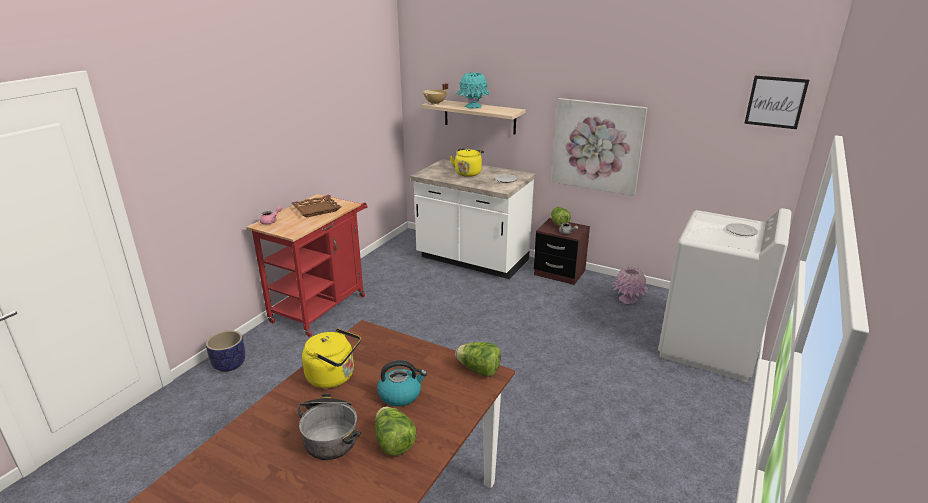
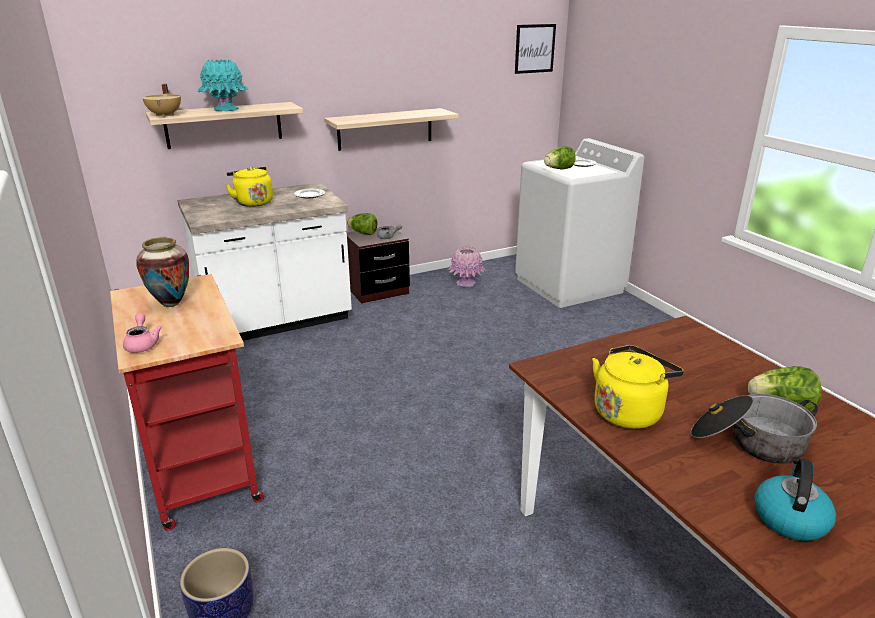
camera: 55 degrees left, 0 degrees up
brown tray [291,195,341,218] -> vase [136,237,189,307]
kettle [377,360,427,406] -> kettle moved to [754,458,836,541]
lettuce [455,342,501,377] -> lettuce moved to [544,146,576,169]
picture [552,98,648,196] -> shelf [324,108,459,151]

